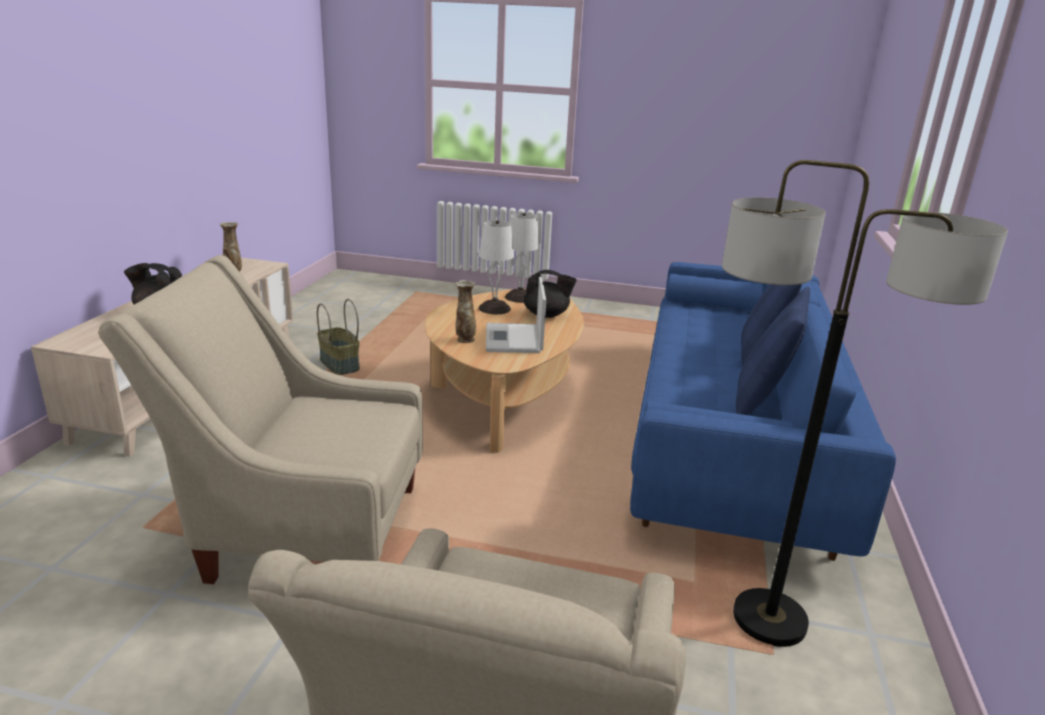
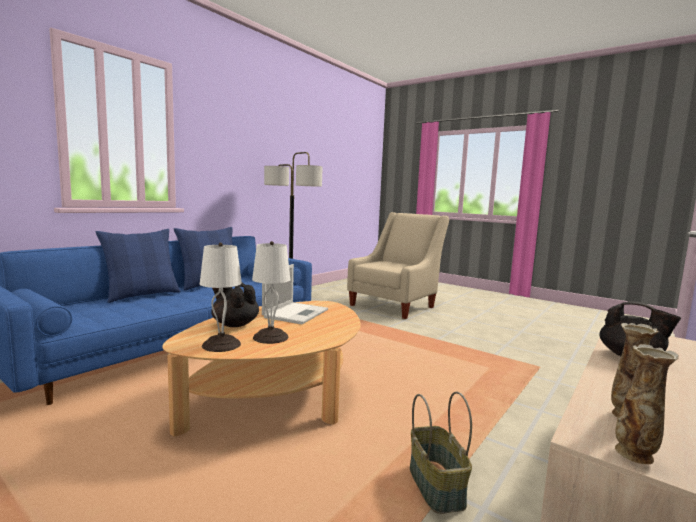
camera: 155 degrees left, 15 degrees down
beige armchair [98,255,423,584] -> none
vase [455,280,476,343] -> vase moved to [615,344,679,464]

